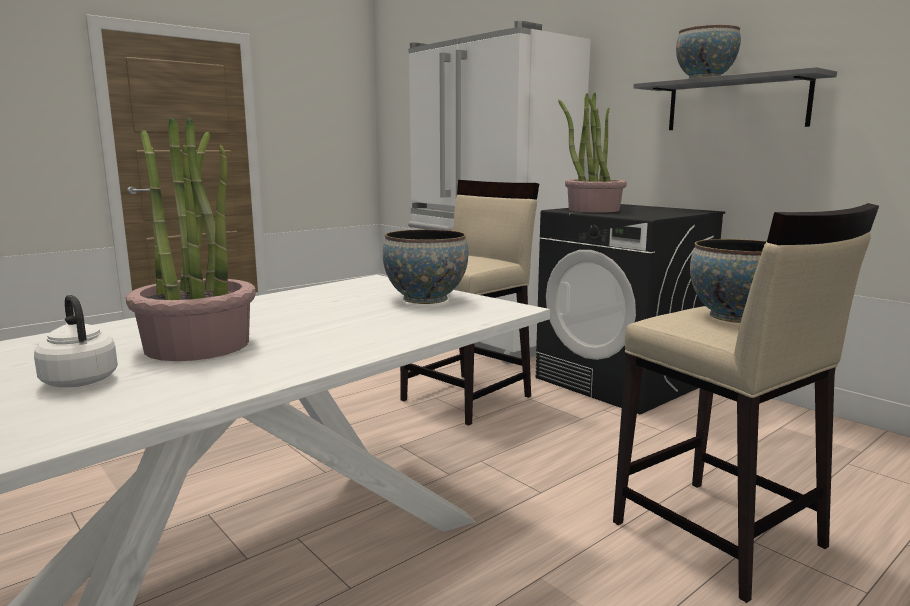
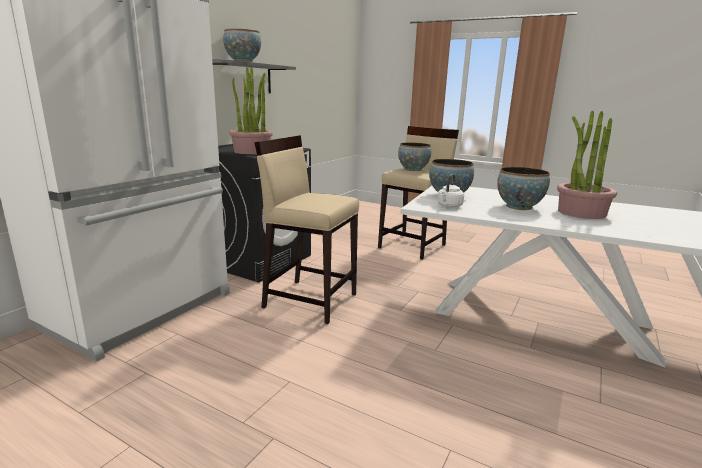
camera: 110 degrees left, 5 degrees up
white kettle [34,295,118,387] -> white kettle moved to [437,174,464,208]
none -> bowl [497,167,550,210]

